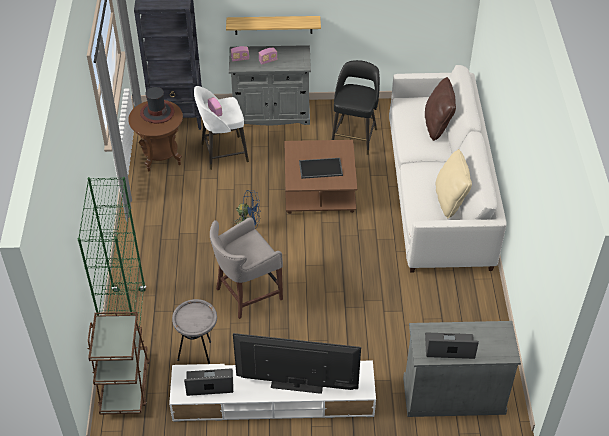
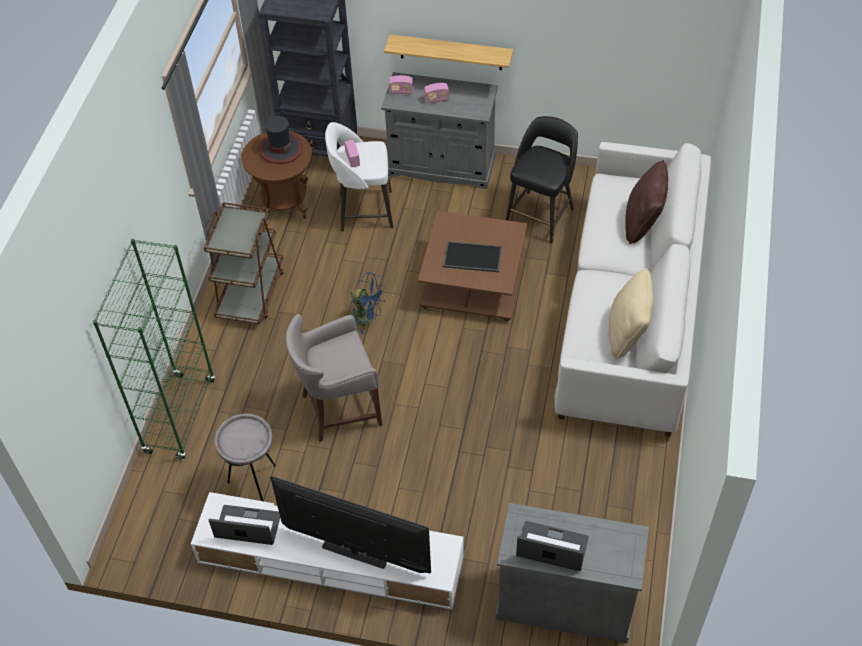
camera: 15 degrees right, 5 degrees up
brown cart [88,312,150,415] -> brown cart moved to [204,202,284,324]

